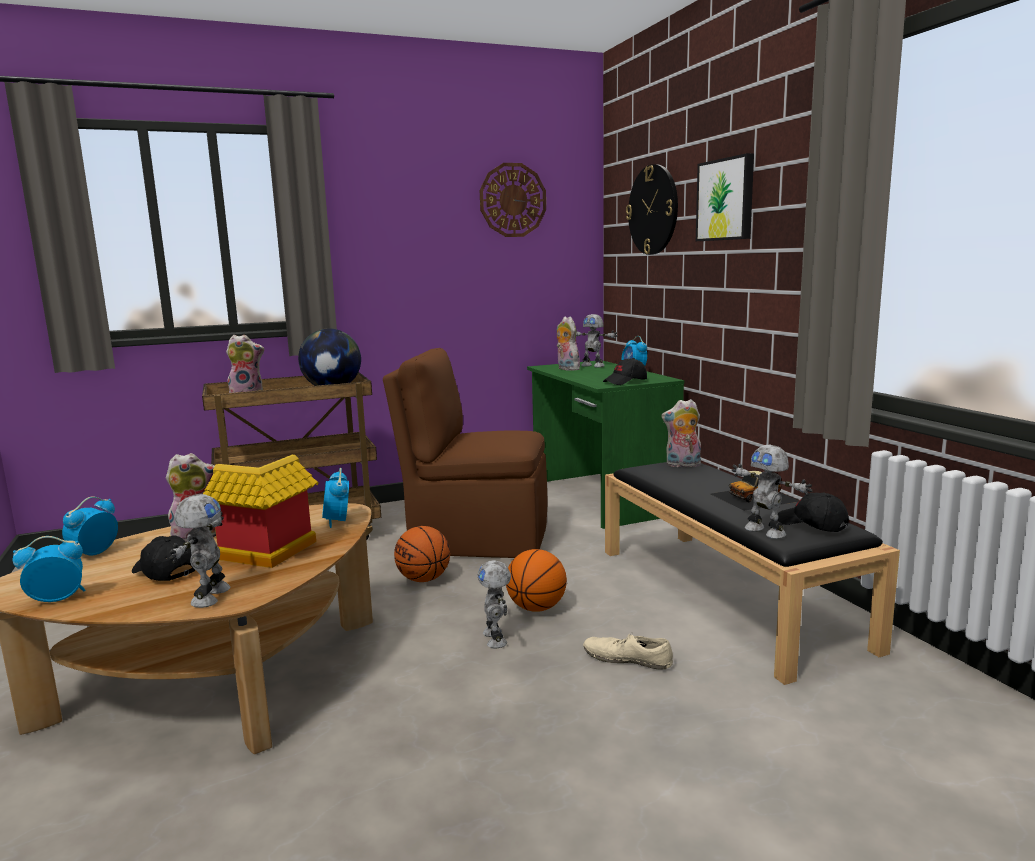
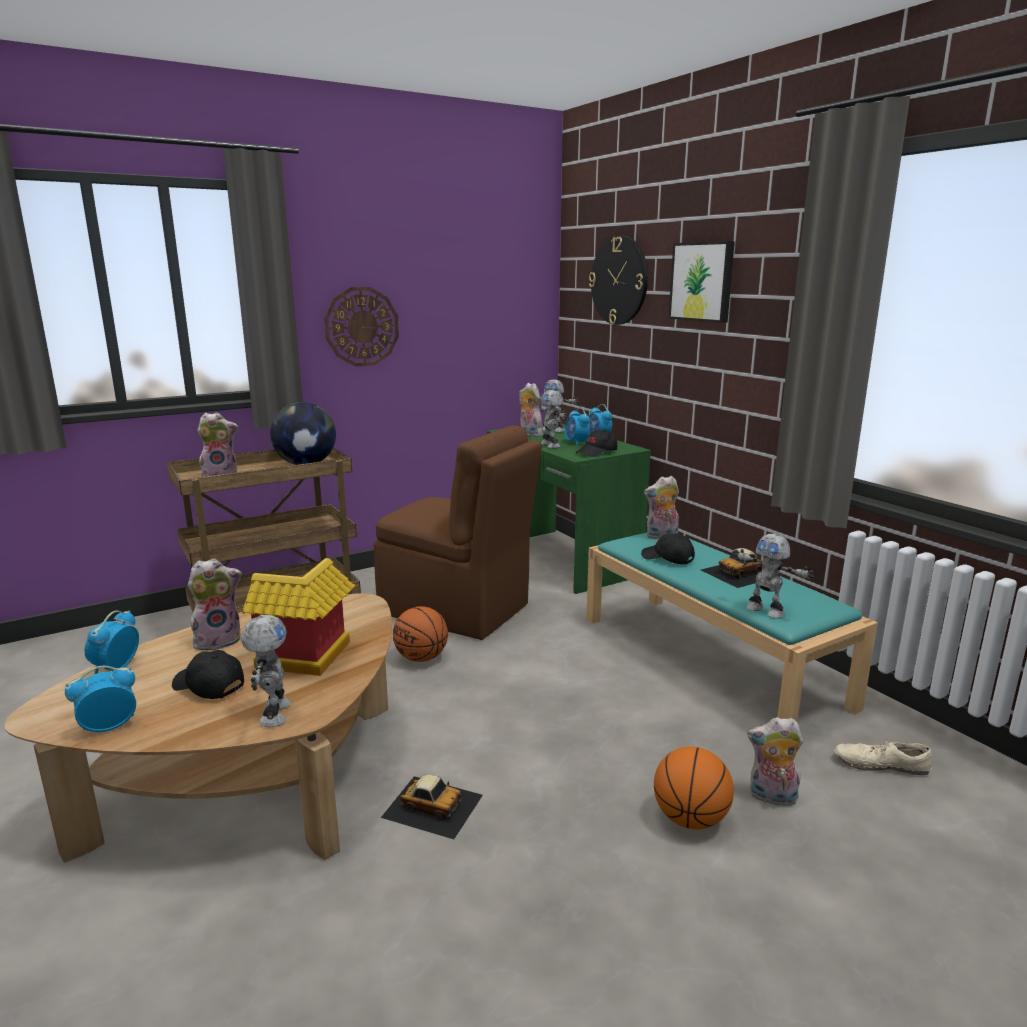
camera: 10 degrees left, 5 degrees up
alarm clock [322,468,349,528] -> alarm clock moved to [564,407,590,446]
brown chair [383,348,547,558] -> brown chair turned 150 degrees counterclockwise [374,425,542,640]
toy robot [477,560,511,648] -> toy robot moved to [540,390,567,448]
wall clock [480,163,546,237] -> wall clock moved to [324,287,399,366]
basketball [506,549,567,612] -> basketball moved to [654,746,734,829]
beige shoe [583,632,673,670] -> beige shoe moved to [834,741,933,775]
black bench [605,462,900,685] -> turquoise bench [586,533,878,722]
black cap [778,493,849,532] -> black cap moved to [641,534,695,564]
none -> toy car [381,774,483,839]
none -> plush toy [747,717,803,806]

